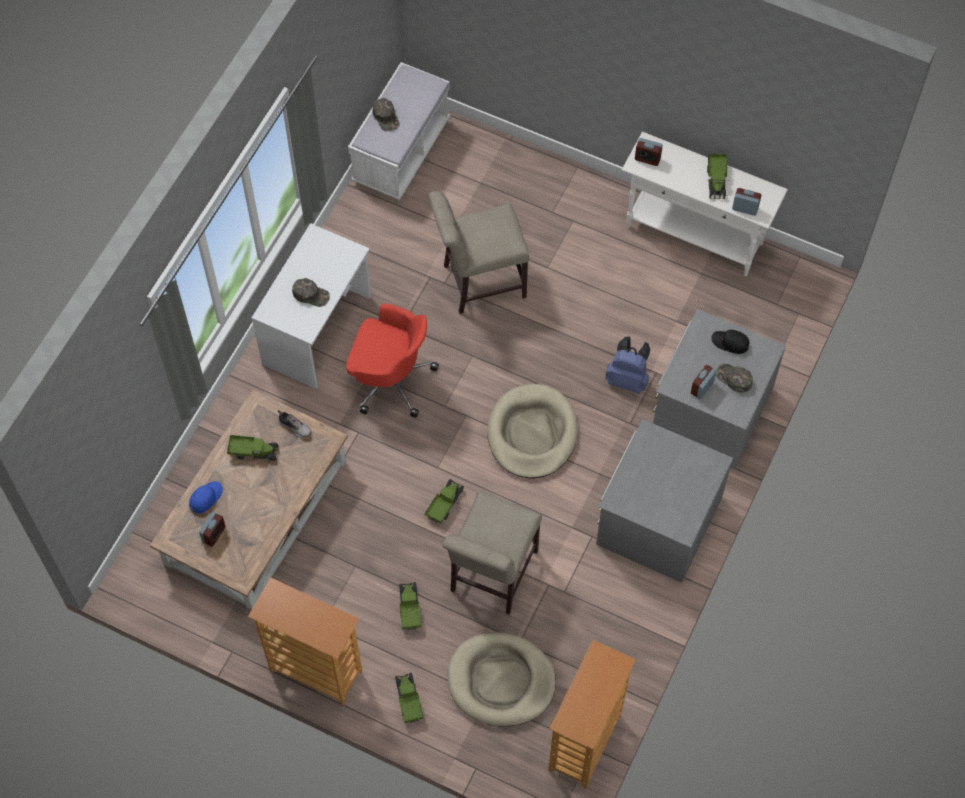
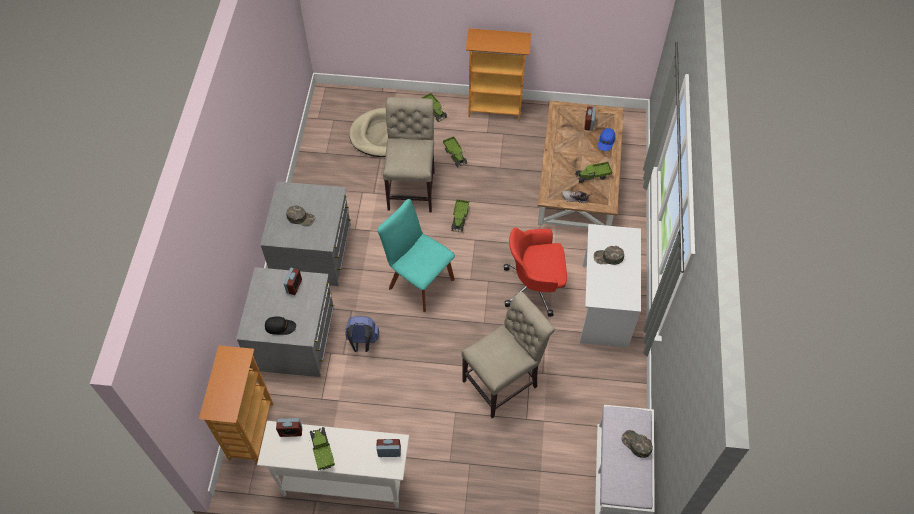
camera: 160 degrees right, 5 degrees down
beige dog bed [487,384,578,479] -> turquoise chair [377,199,455,312]
bookcase [548,640,636,789] -> bookcase moved to [199,345,273,462]
green cap [716,364,753,393] -> green cap moved to [286,205,315,227]

